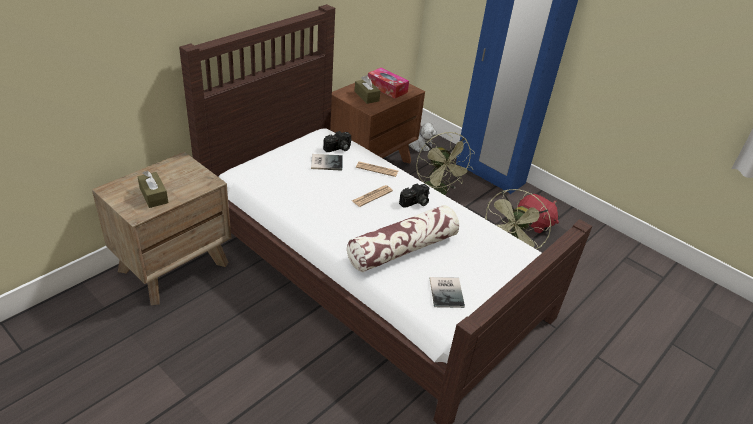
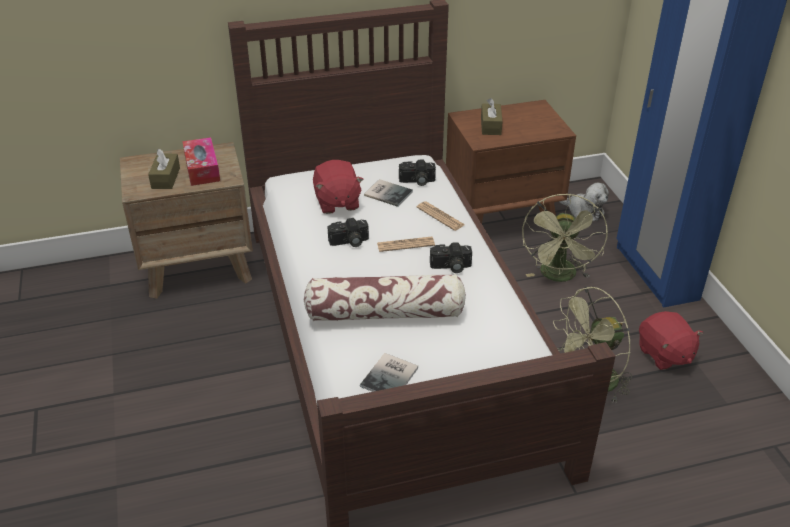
camera: 35 degrees right, 0 degrees up
tissue box [368,68,409,98] -> tissue box moved to [182,137,220,186]
none -> red plush toy [313,160,364,214]
none -> camera [328,218,369,247]

